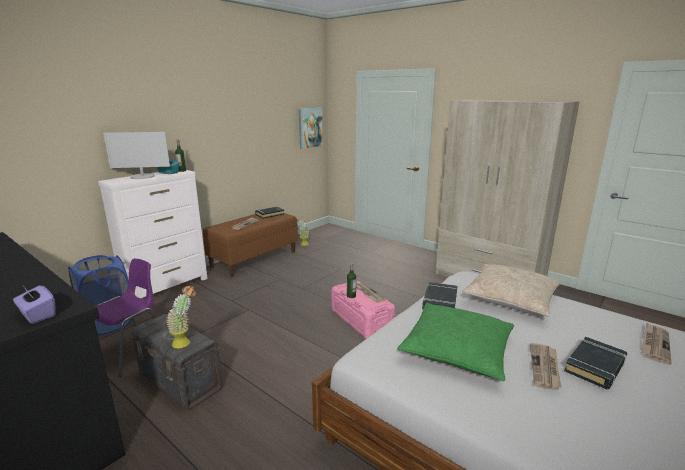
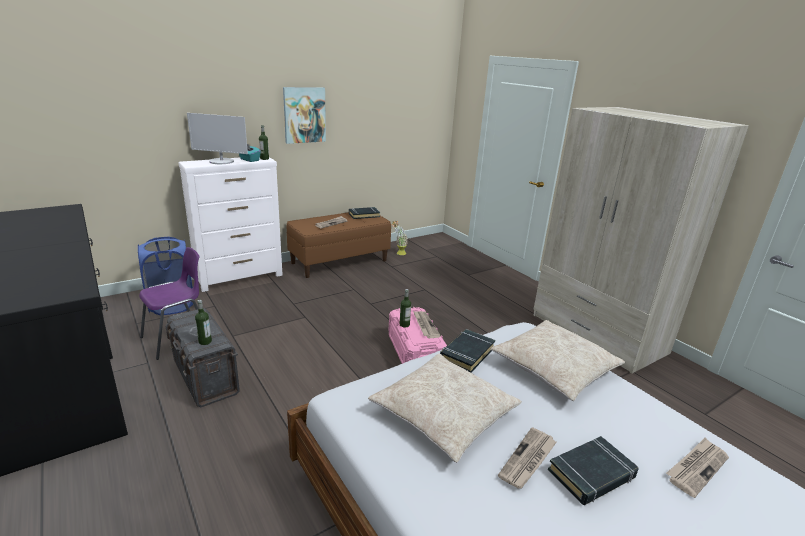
camera: 15 degrees right, 5 degrees up
purple tissue box [13,286,56,324] -> none
potted plant [166,286,196,348] -> bottle [195,300,212,345]
picture [299,107,323,149] -> picture moved to [283,87,326,144]
green pillow [397,303,514,381] -> beige pillow [368,354,522,463]

